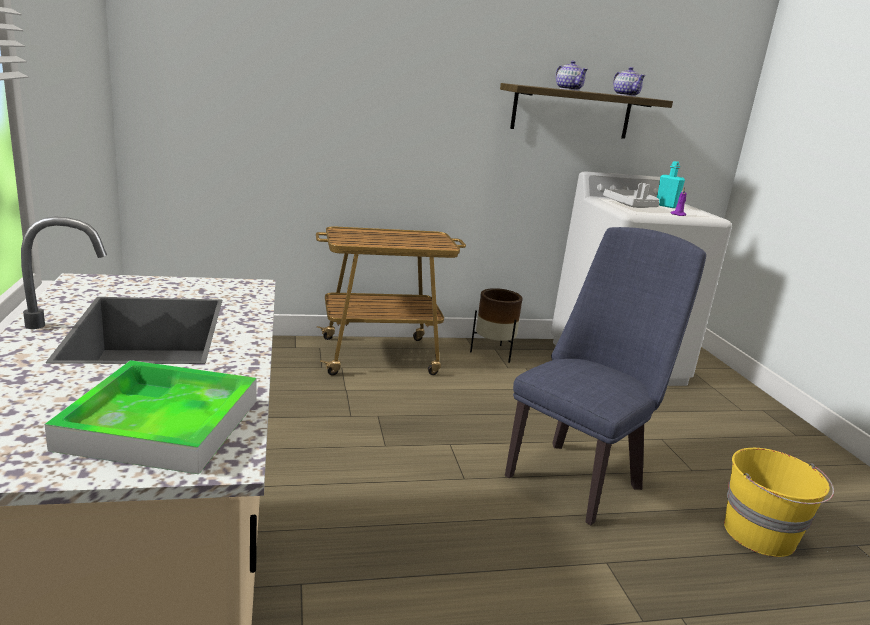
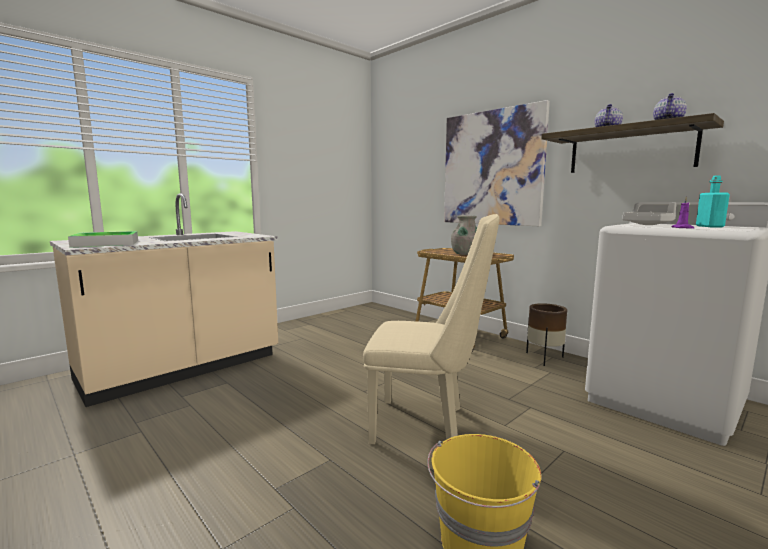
camera: 60 degrees right, 10 degrees down
blue chair [505,227,706,525] -> beige chair [363,214,500,444]
none -> picture [444,100,550,226]
none -> grey vase [451,215,477,255]

